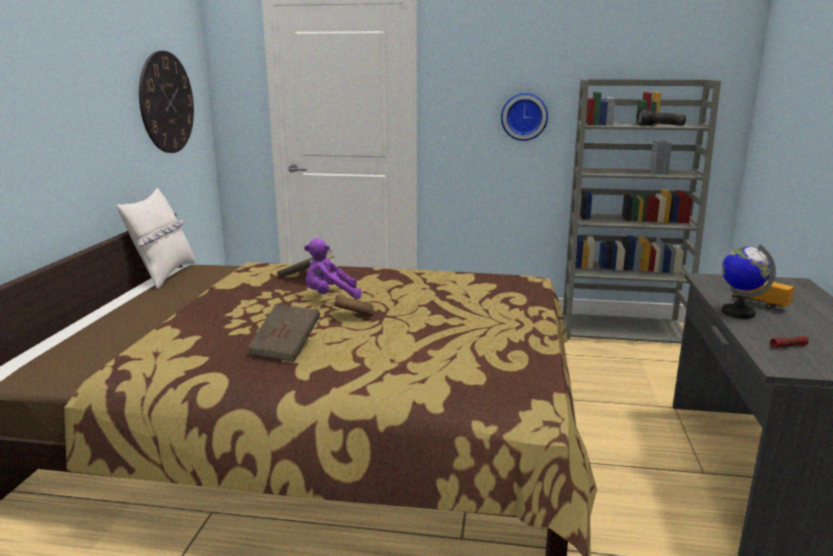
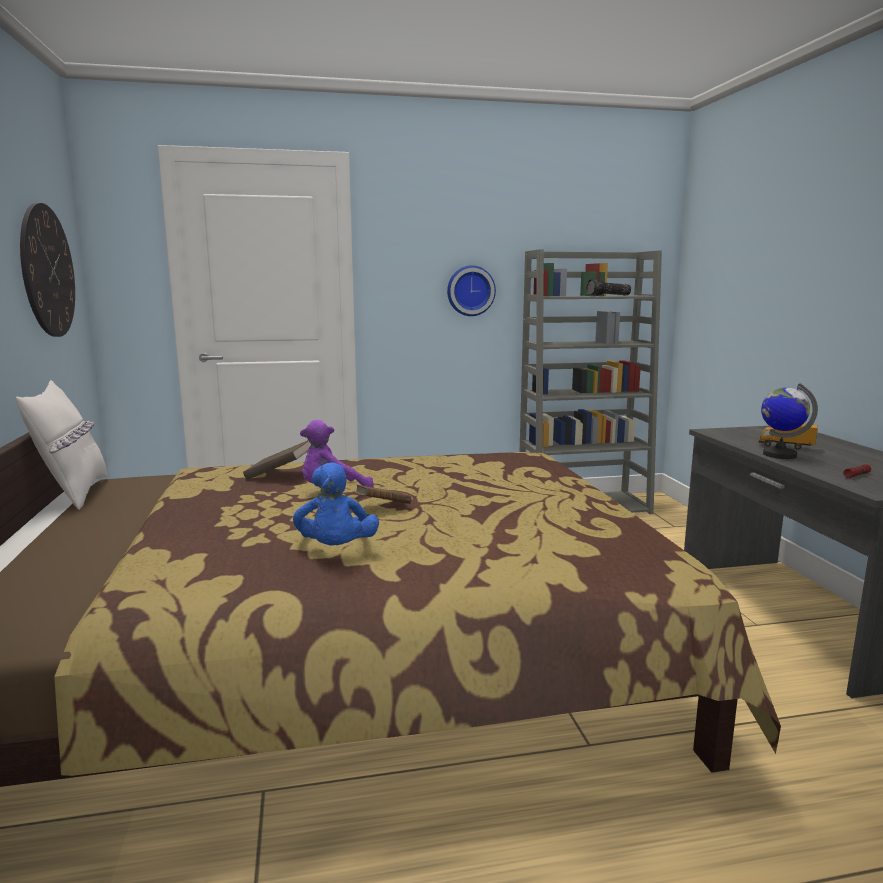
camera: 20 degrees left, 5 degrees down
brown book [248,304,320,362] -> blue plush toy [293,462,379,546]

